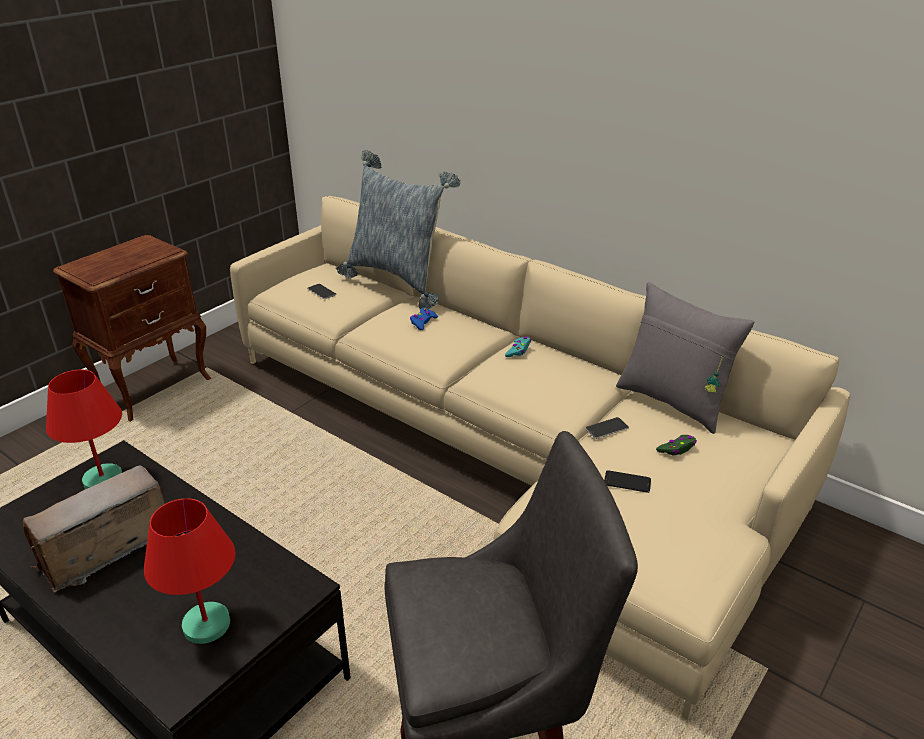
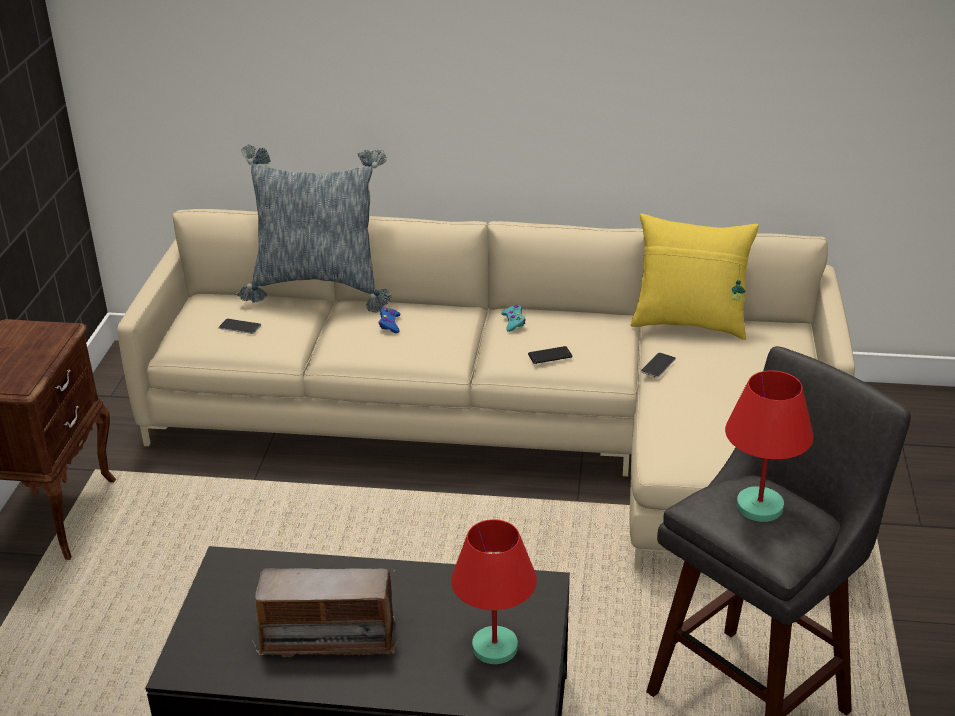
camera: 30 degrees left, 0 degrees up
radio [23,466,165,592] -> radio turned 105 degrees counterclockwise [252,568,399,657]
red table lamp [46,370,122,489] -> red table lamp moved to [725,371,814,522]
phone [604,470,651,493] -> phone moved to [528,346,572,364]
grey pillow [616,282,754,434] -> yellow pillow [631,214,758,340]
green game controller [656,435,697,455] -> none

